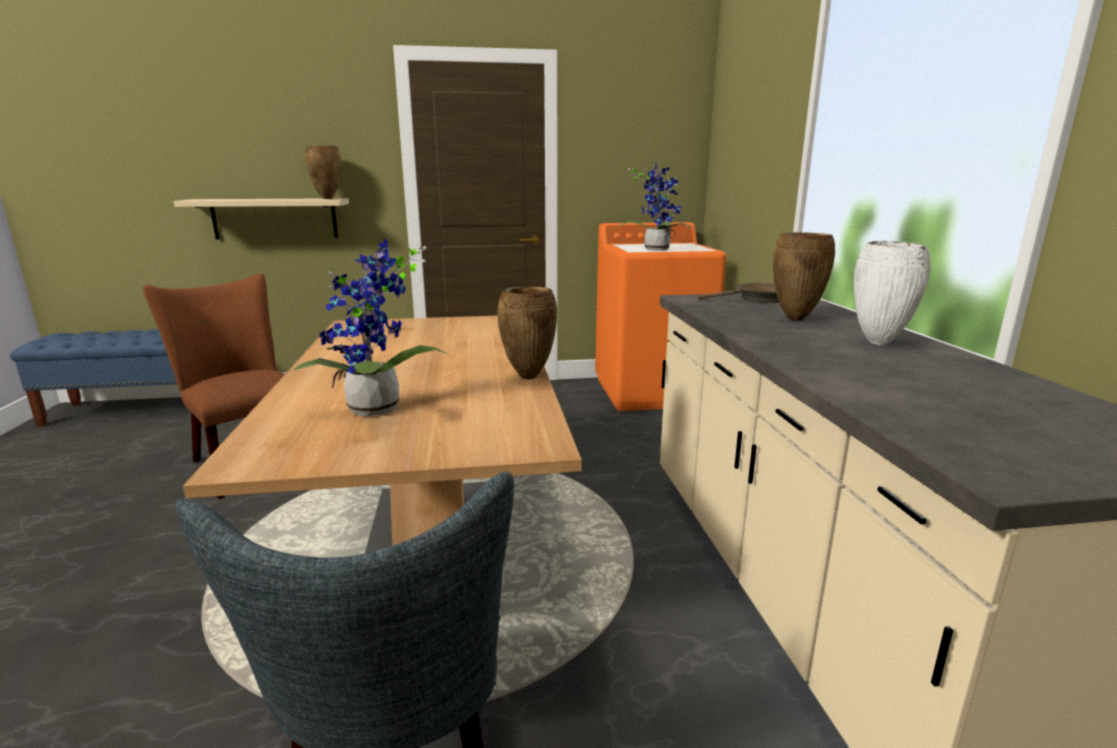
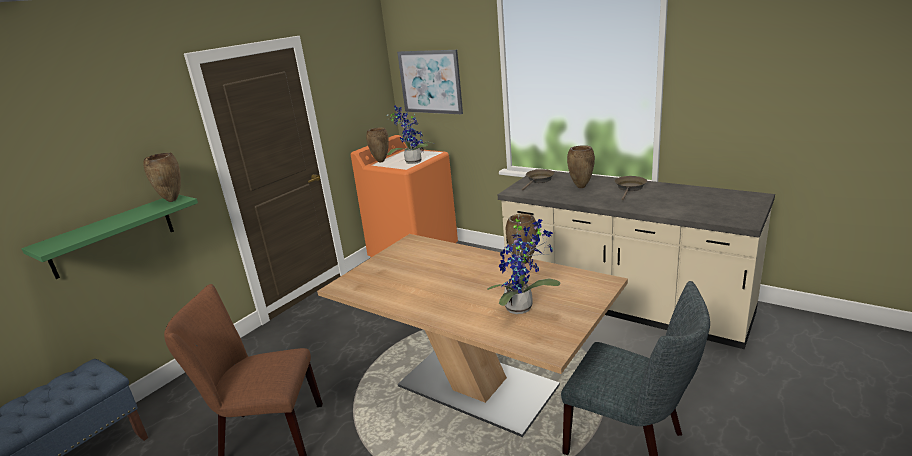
camera: 45 degrees left, 5 degrees up
beige shelf [174,198,349,240] -> green shelf [21,195,198,279]
white vase [854,241,931,345] -> brown frying pan [615,176,647,200]
none -> brown vase [366,127,389,162]
none -> picture [397,50,463,114]

